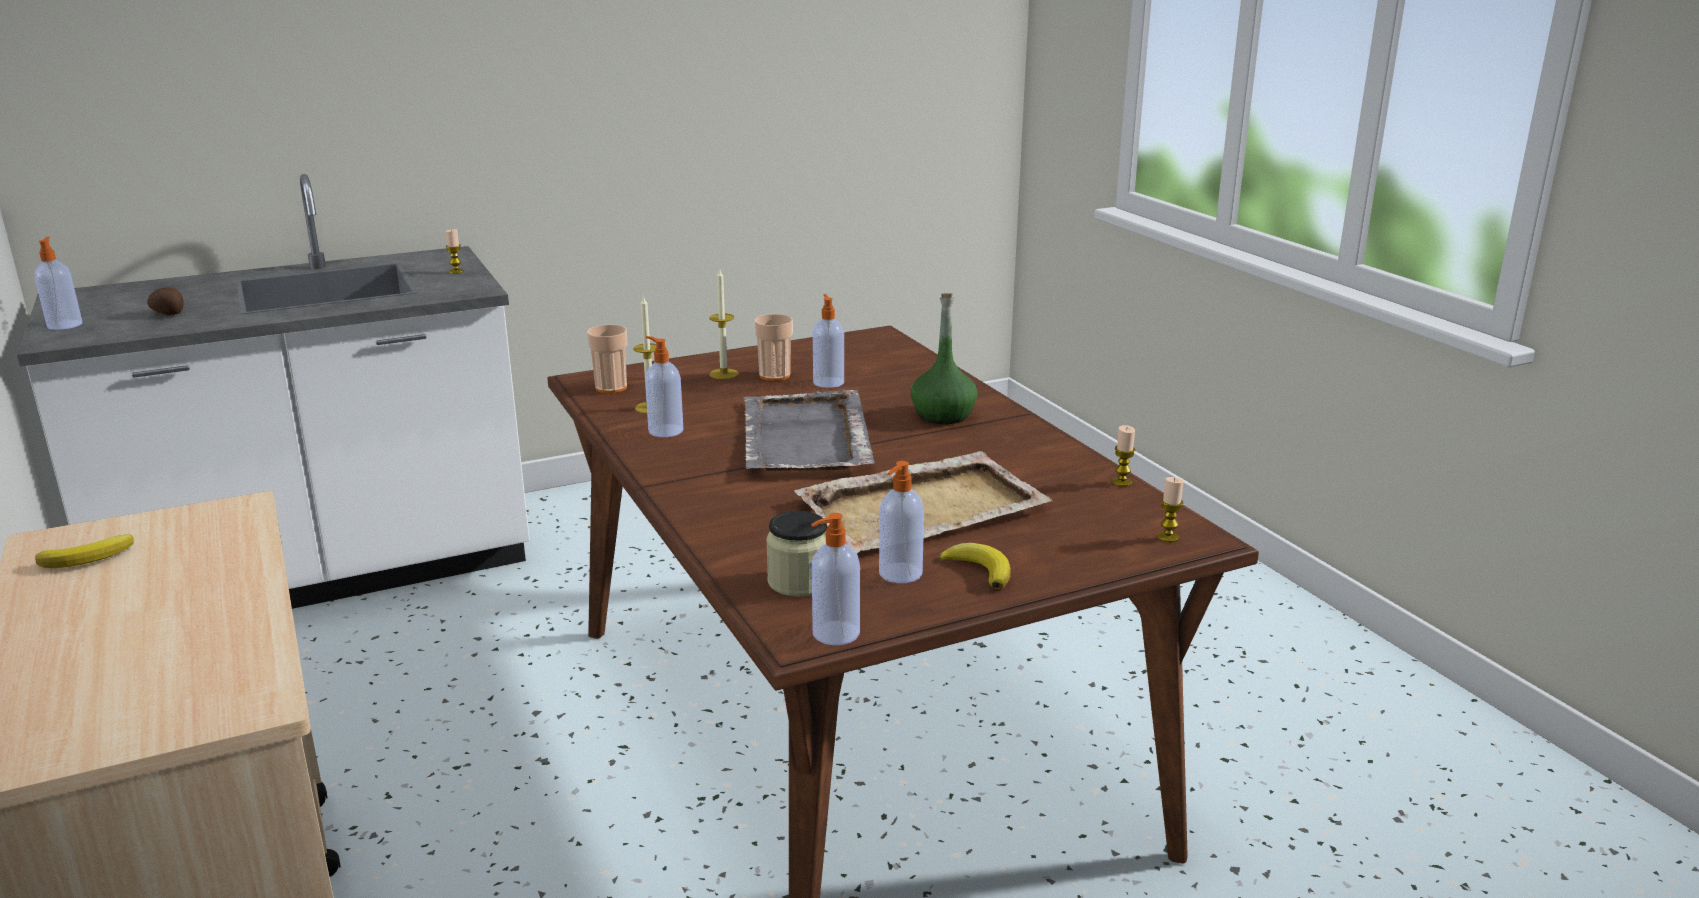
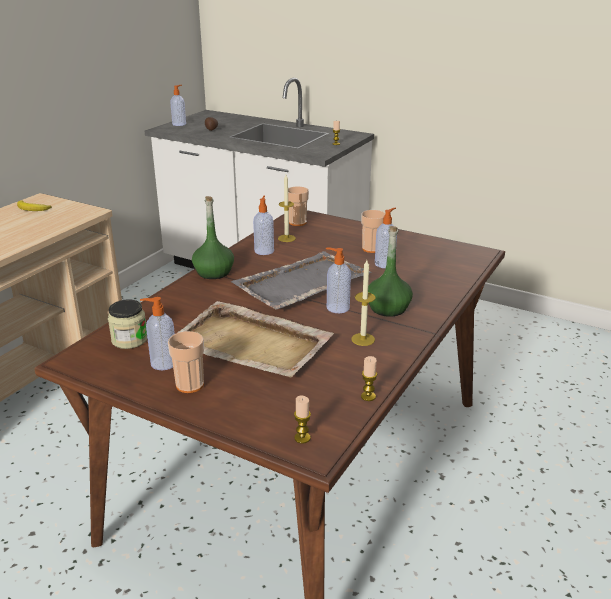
camera: 55 degrees right, 5 degrees up
candle [709,269,739,379] -> candle moved to [351,260,376,346]
soap dispenser [811,513,860,645] -> soap dispenser moved to [326,248,351,313]
banana [939,543,1011,589] -> cup [168,331,204,393]
none -> green bottle [192,196,234,279]

